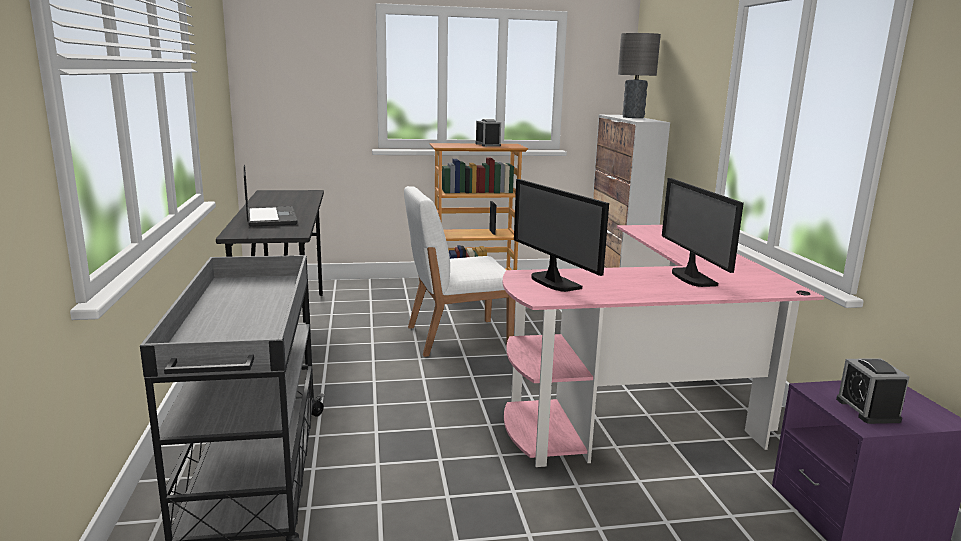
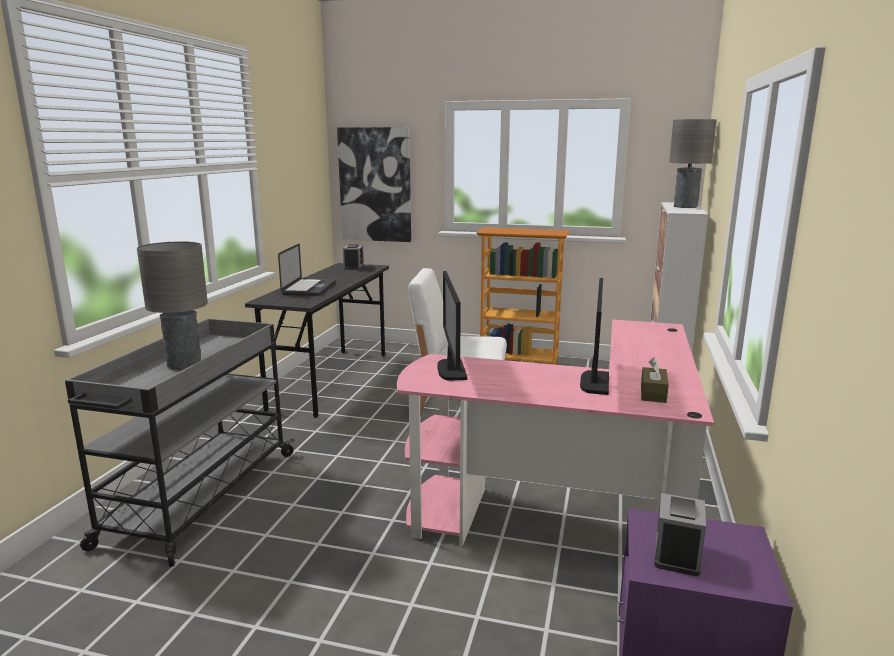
camera: 25 degrees right, 0 degrees up
alarm clock [475,119,501,147] -> alarm clock moved to [343,244,364,270]
none -> grey table lamp [137,241,208,370]
none -> picture [337,127,411,242]
none -> brown tissue box [641,357,669,403]

